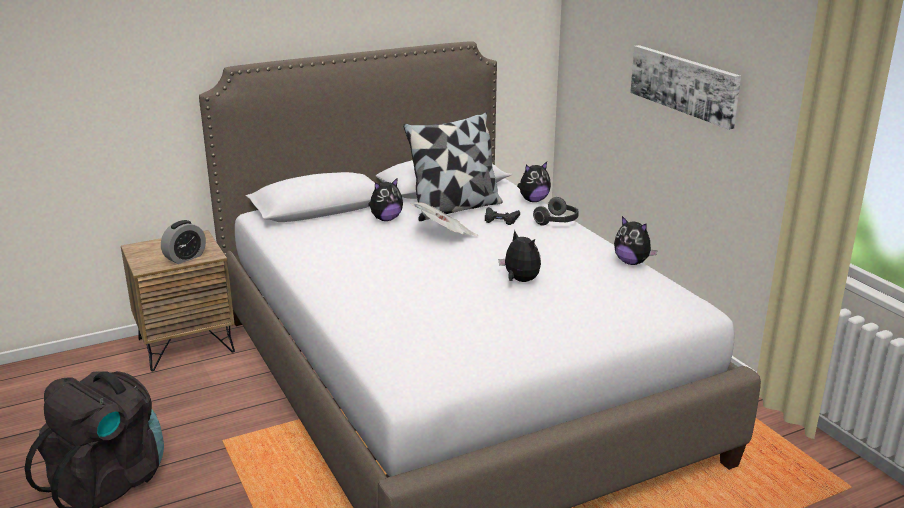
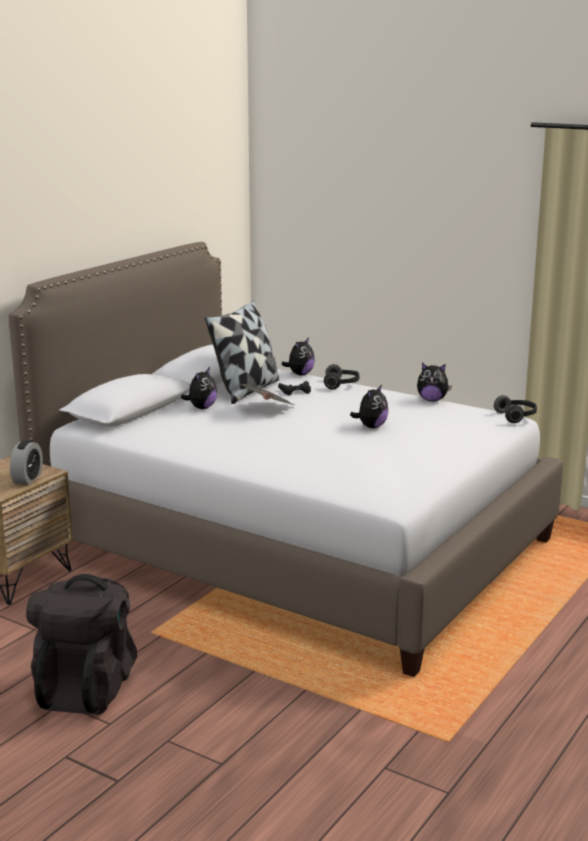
camera: 30 degrees left, 5 degrees down
plush toy [499,230,541,282] -> plush toy turned 105 degrees clockwise [350,384,388,428]
picture [630,45,741,130] -> none
none -> headphones [494,395,537,423]

